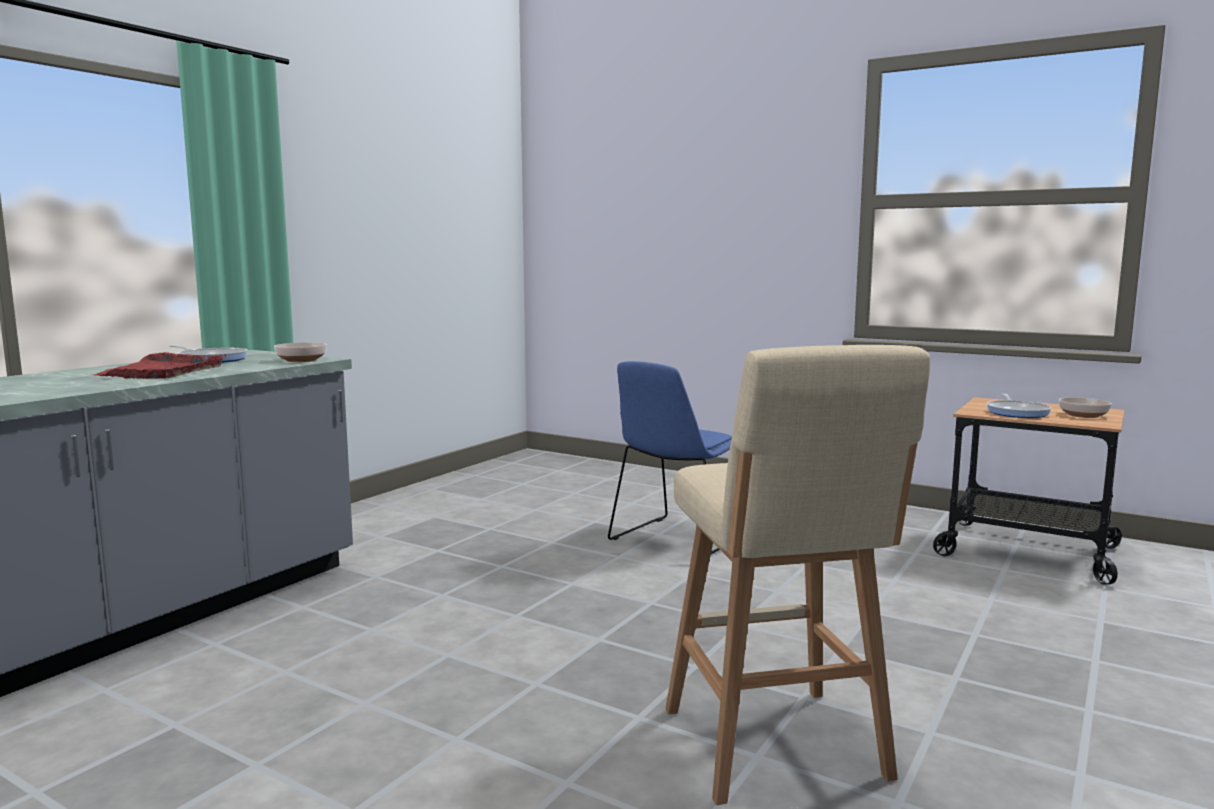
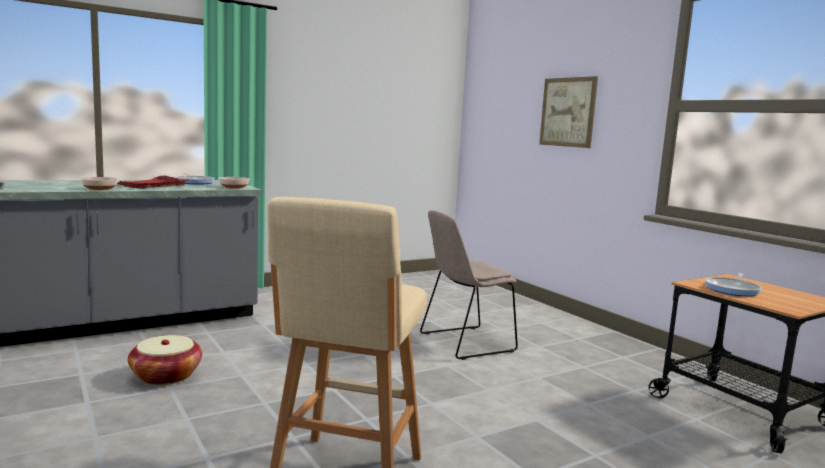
camera: 25 degrees right, 0 degrees up
blue chair [608,361,732,554] -> beige chair [420,210,518,360]
bowl [1059,397,1112,418] -> bowl moved to [80,177,118,190]
none -> basket [128,335,202,385]
none -> picture [539,76,598,148]

